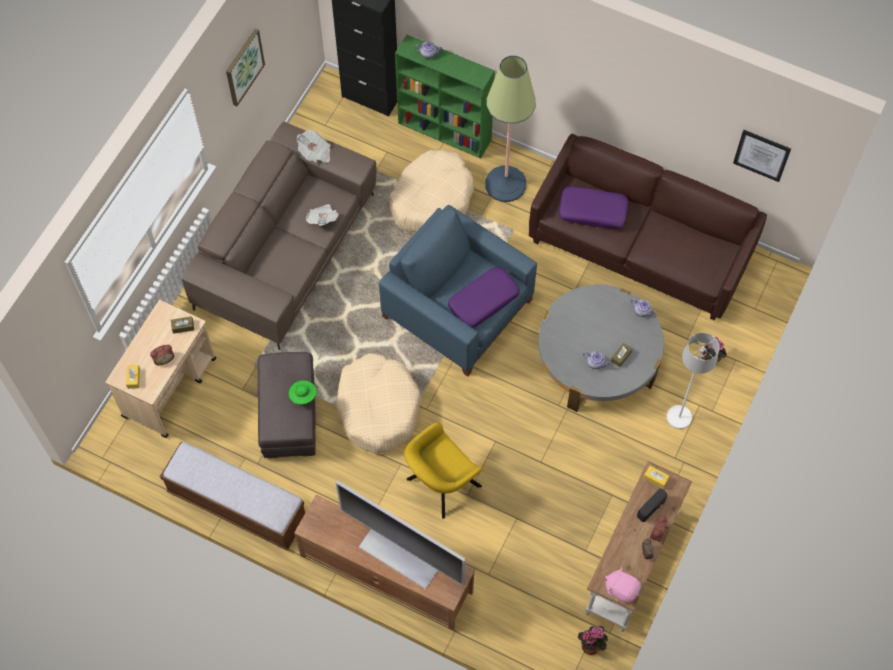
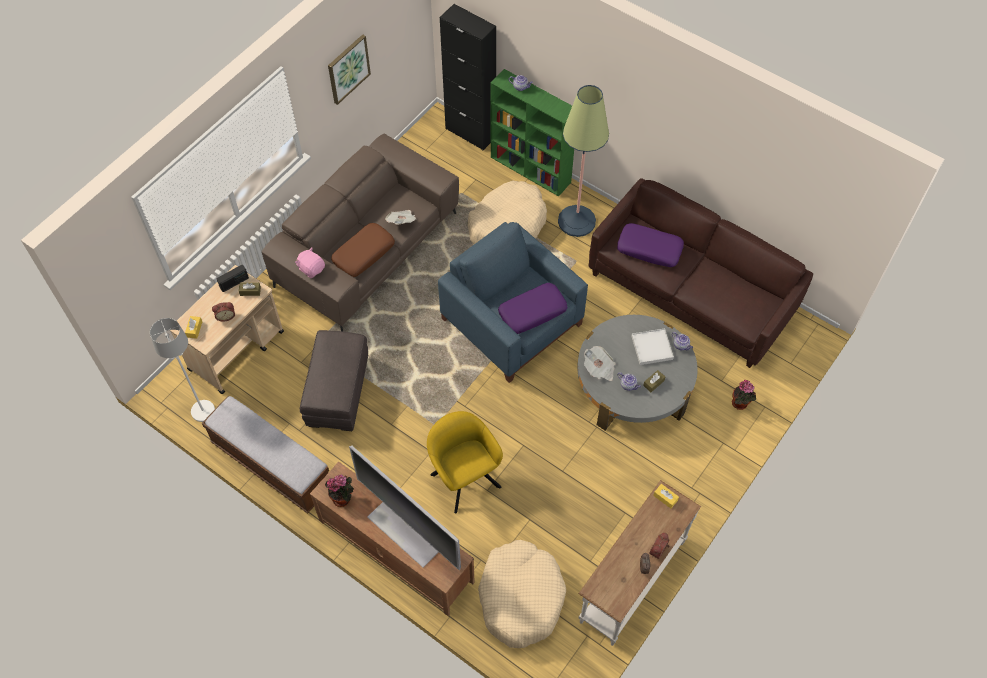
camera: 10 degrees right, 5 degrees down
green hat [289,380,317,405] -> none
newspaper [297,130,331,163] -> newspaper moved to [584,346,615,381]
beige dog bed [336,353,420,454] -> beige dog bed moved to [478,540,566,648]
yellow armchair [404,422,483,519] -> yellow armchair turned 90 degrees clockwise [427,411,503,514]
potted plant [578,626,608,655] -> potted plant moved to [325,475,354,507]
pink plush toy [605,567,641,603] -> pink plush toy moved to [295,248,325,278]
radio [637,489,667,522] -> radio moved to [217,265,249,292]
white floor lamp [667,332,719,429] -> white floor lamp moved to [150,318,215,422]
picture [733,130,791,182] -> none
none -> brown pillow [331,223,395,277]
none -> white tray [631,328,674,365]

